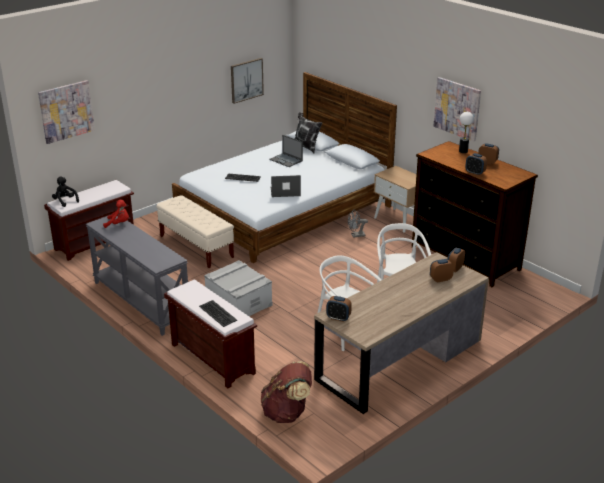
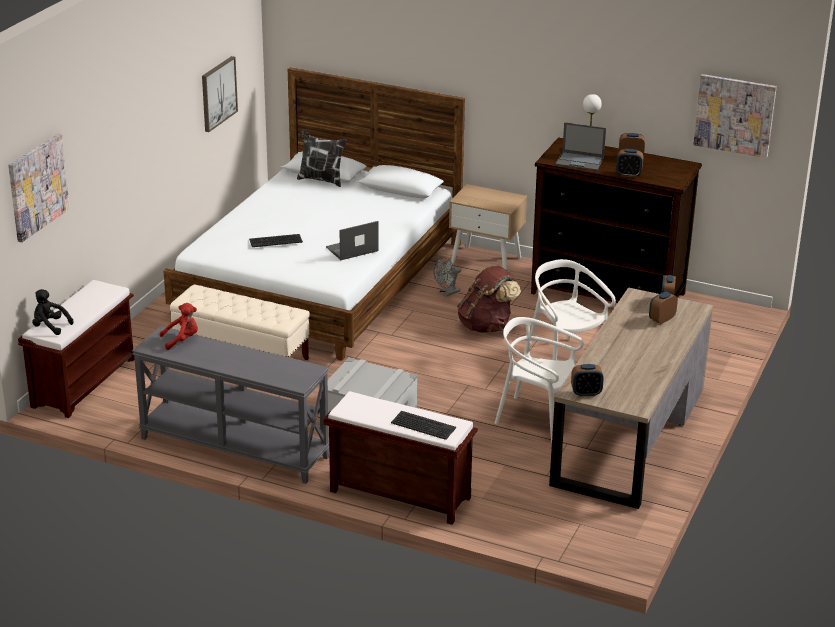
camera: 25 degrees left, 0 degrees up
brown backpack [261,361,312,423] -> brown backpack moved to [457,265,521,333]
laptop [269,135,303,167] -> laptop moved to [555,122,606,171]
picture [433,77,481,141] -> picture moved to [693,74,777,158]

